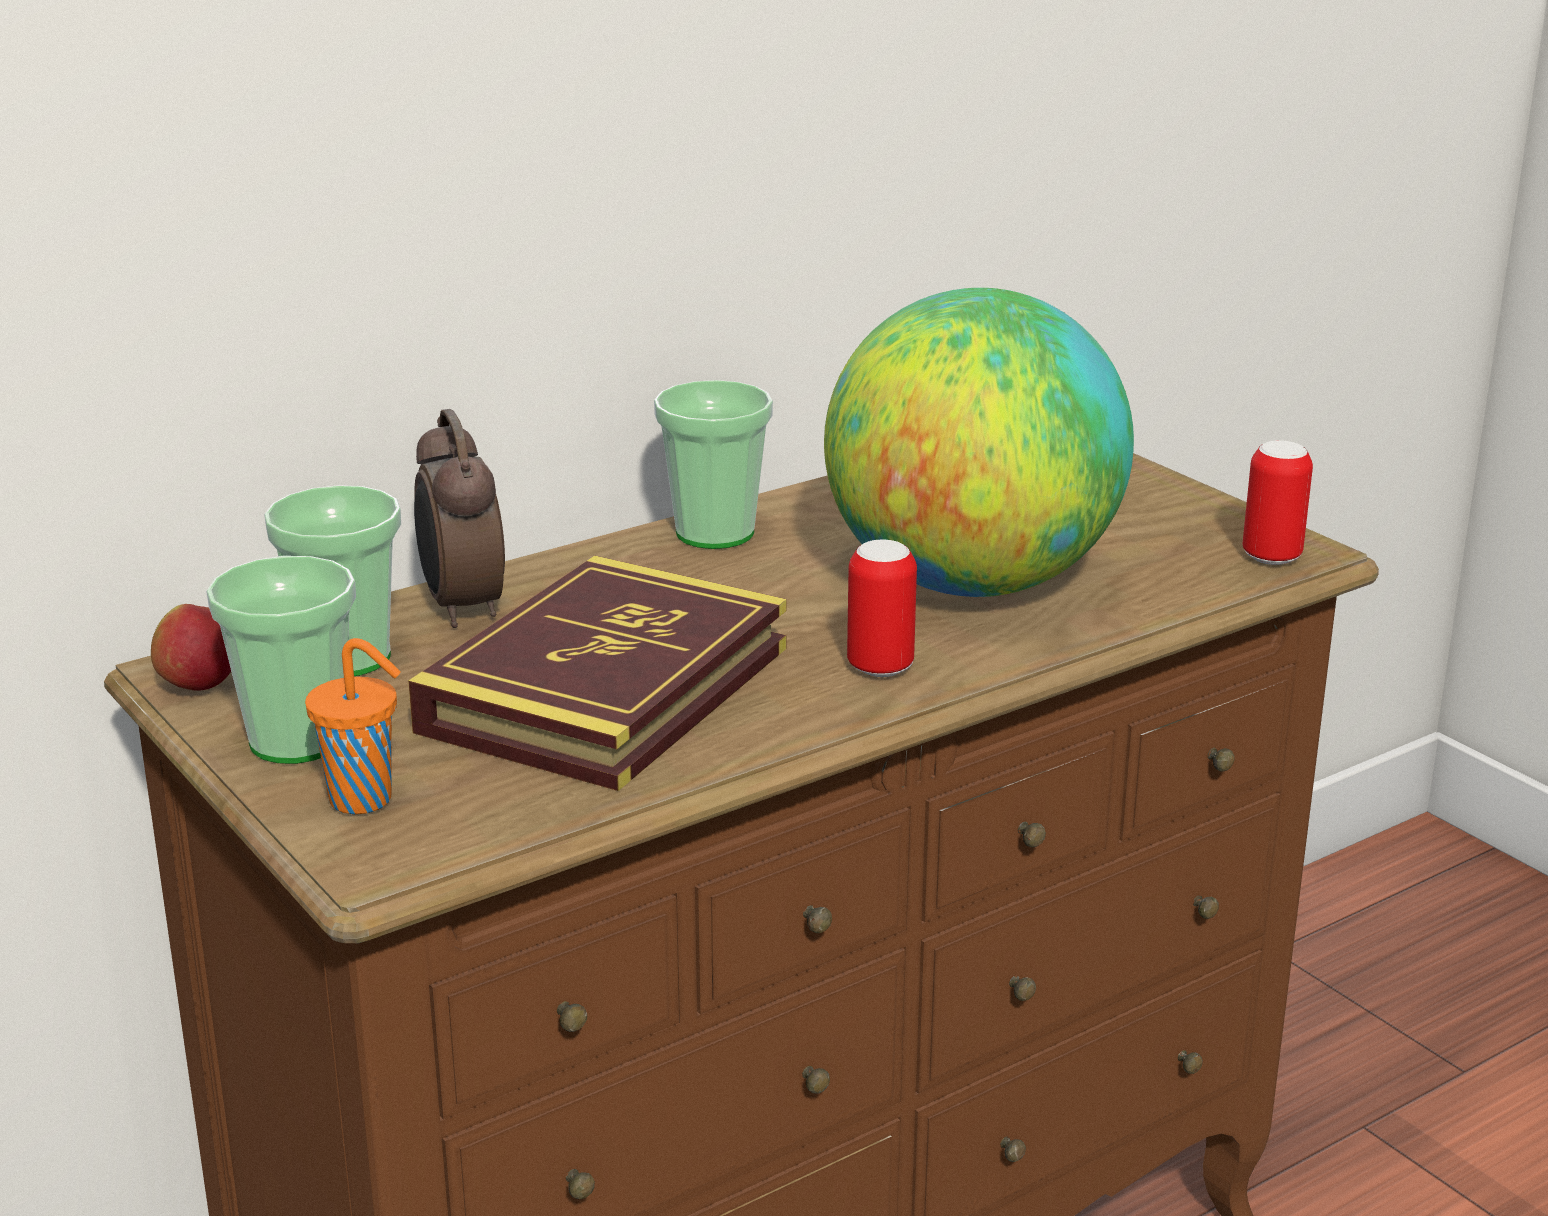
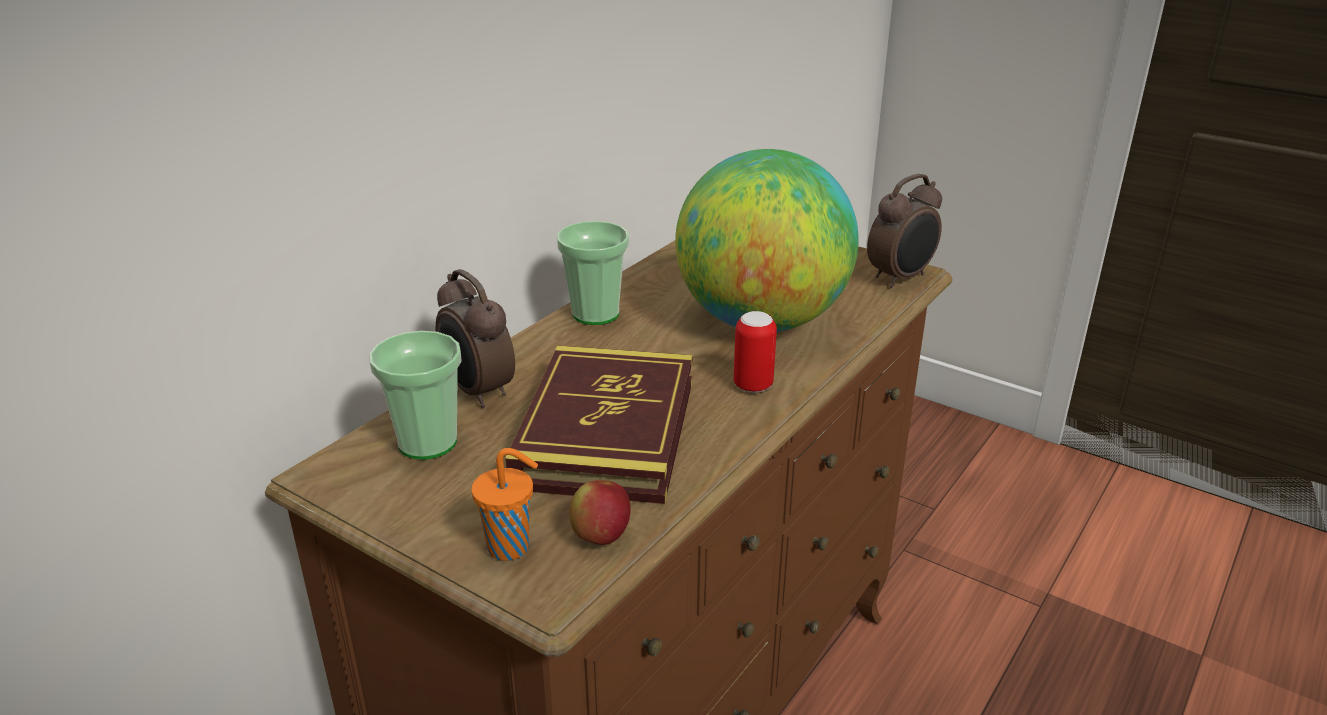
camera: 20 degrees left, 5 degrees up
apple [151,604,231,691] -> apple moved to [569,480,631,545]
cup [206,556,356,764] -> none
can [1243,440,1313,565] -> alarm clock [867,174,942,288]

